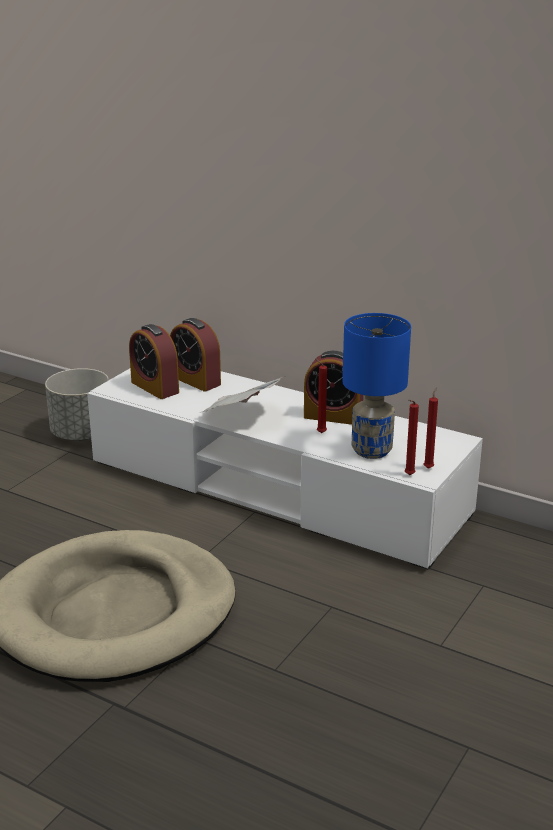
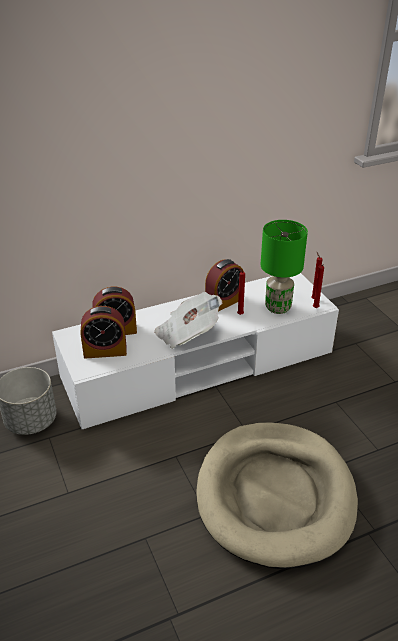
camera: 55 degrees left, 10 degrees up
blue table lamp [342,313,411,459] -> green table lamp [261,220,308,314]

